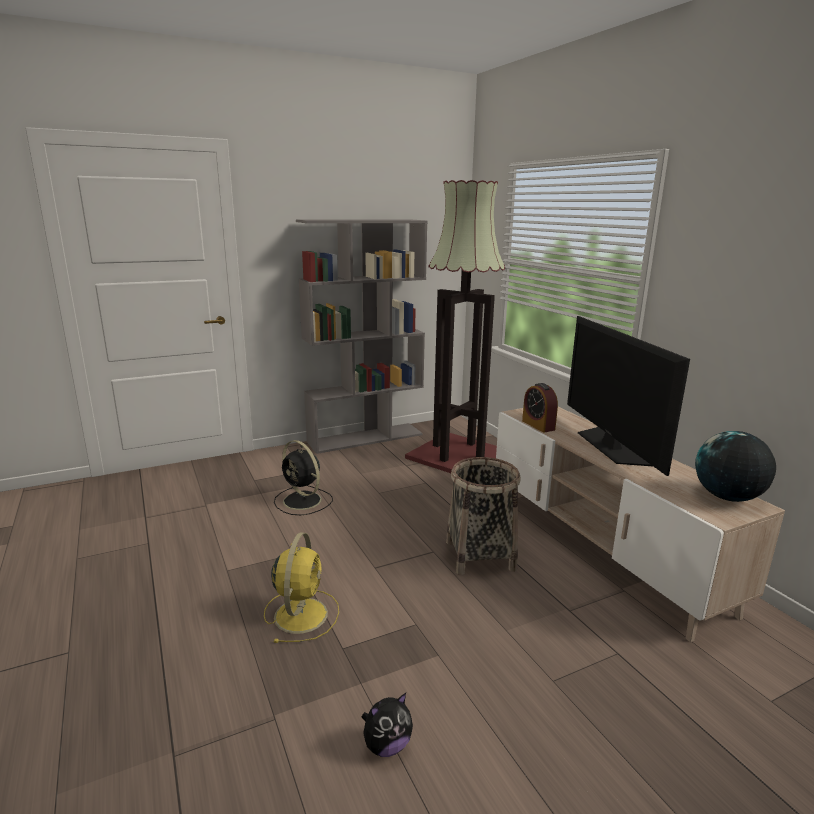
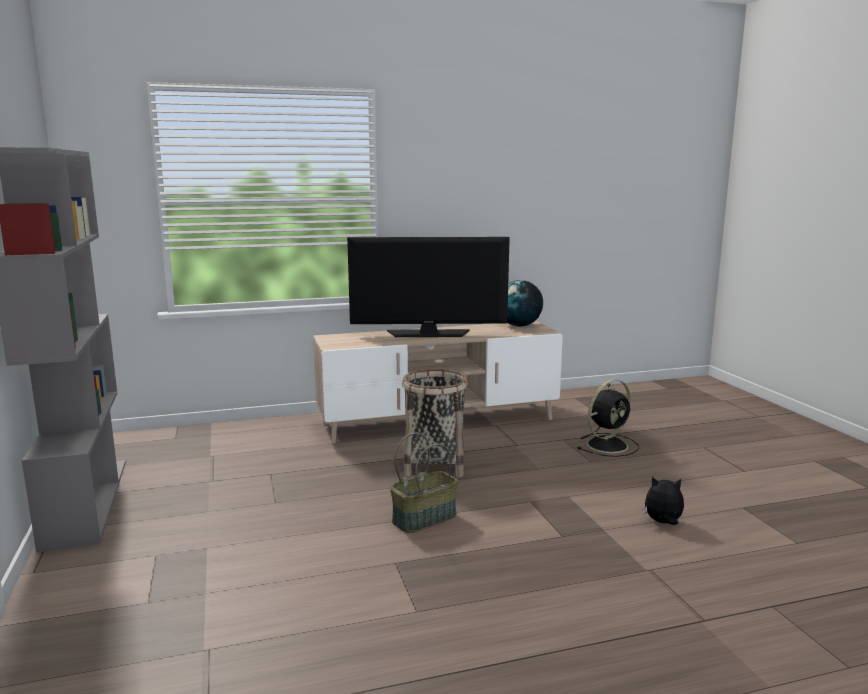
camera: 80 degrees left, 5 degrees down
yellow fan [264,532,339,643] -> none
black fan [274,440,333,515] -> black fan moved to [578,379,639,457]
plush toy [361,693,413,757] -> plush toy turned 60 degrees counterclockwise [643,476,684,525]
floor lamp [405,180,505,473] -> none
alarm clock [522,383,558,432] -> none
none -> basket [390,432,458,533]

